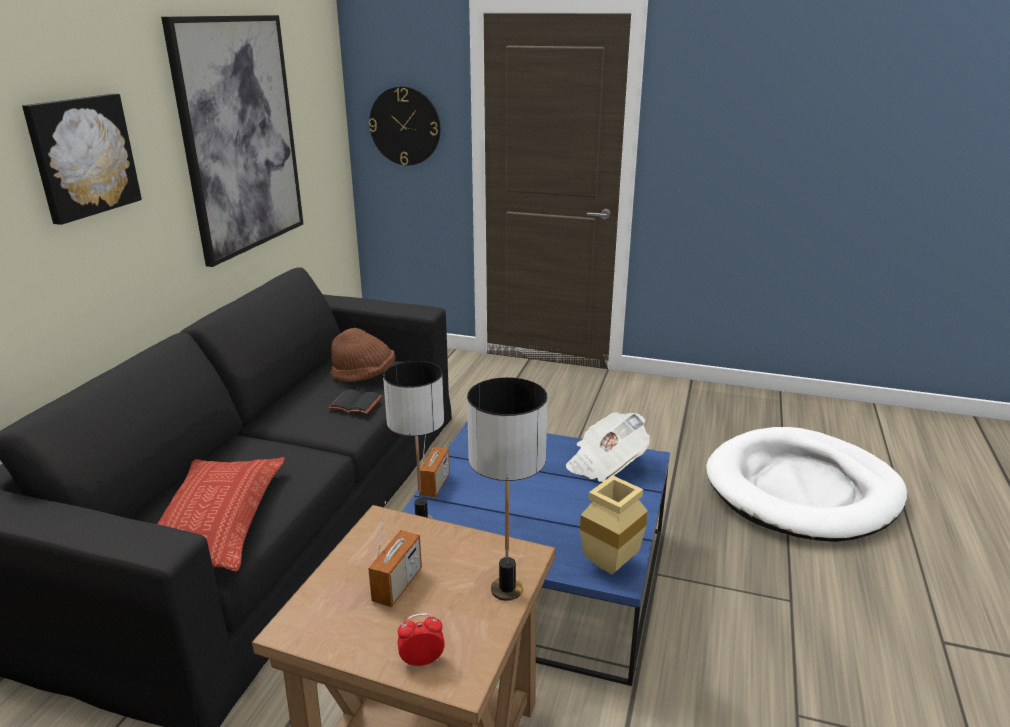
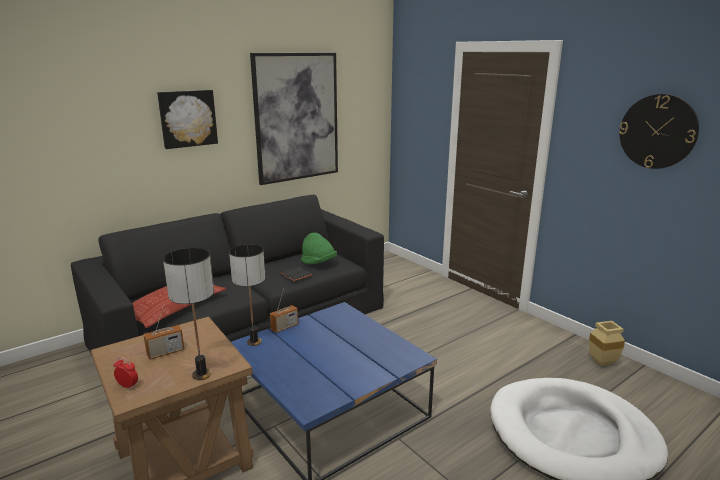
camera: 35 degrees right, 5 degrees down
brown hat [331,328,395,382] -> green hat [301,233,337,264]
wall clock [369,86,440,165] -> wall clock moved to [619,94,699,169]
newspaper [566,412,650,482] -> none
beige vase [580,475,648,574] -> beige vase moved to [589,321,625,366]

